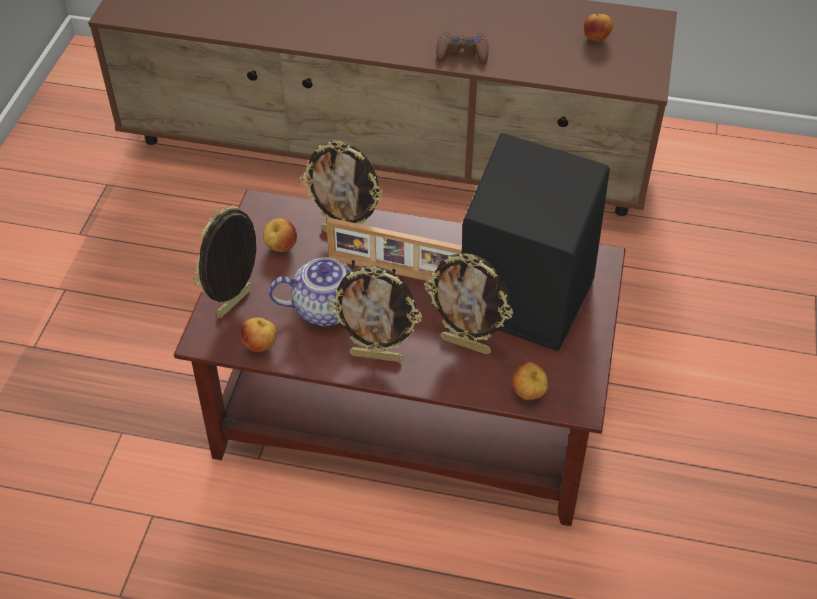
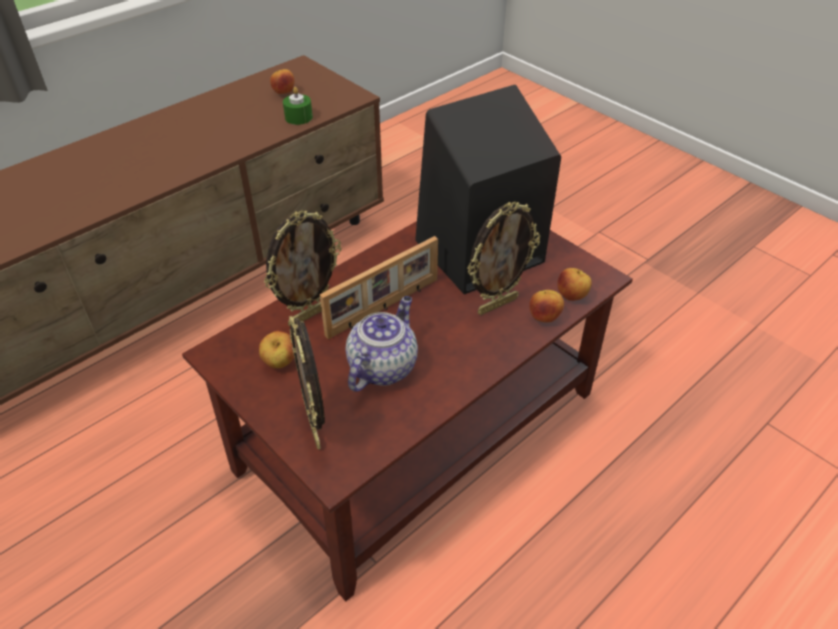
camera: 55 degrees left, 5 degrees down
apple [241,317,277,352] -> apple moved to [530,290,564,323]
picture frame [329,266,422,362] -> none
brown game controller [436,31,489,65] -> none
none -> green candle [283,87,313,125]

